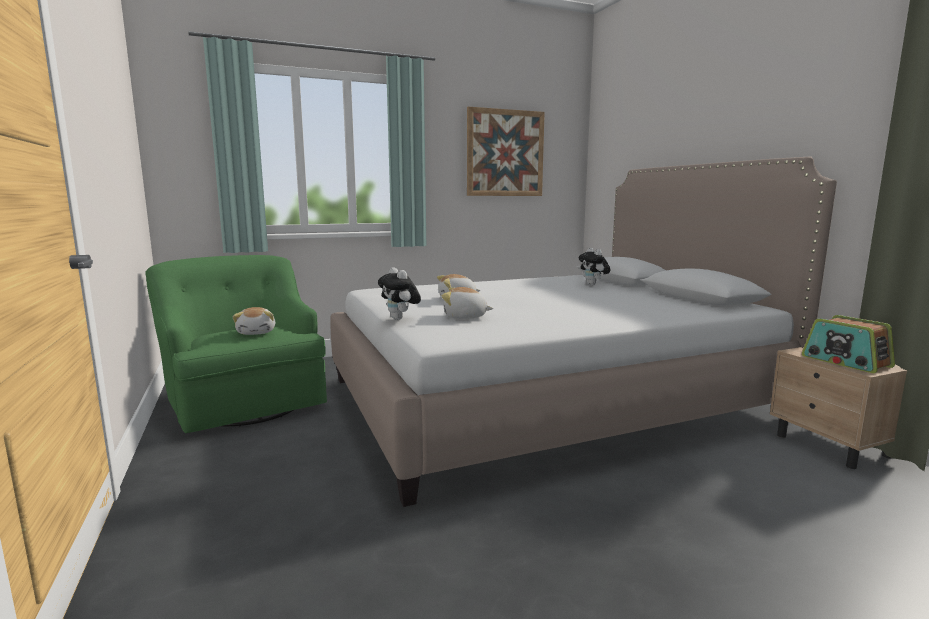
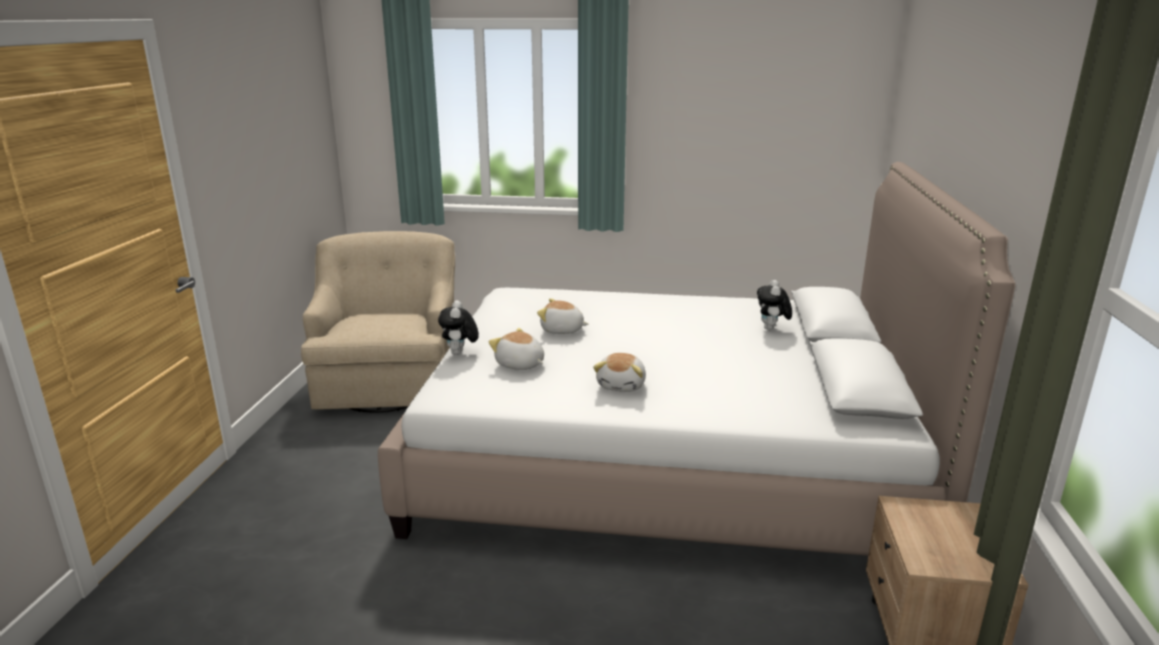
camera: 30 degrees right, 10 degrees up
green armchair [145,255,327,433] -> beige armchair [301,231,455,412]
plush toy [232,307,275,335] -> plush toy moved to [593,353,646,392]
picture [467,107,545,196] -> none
radio [802,315,895,373] -> none

